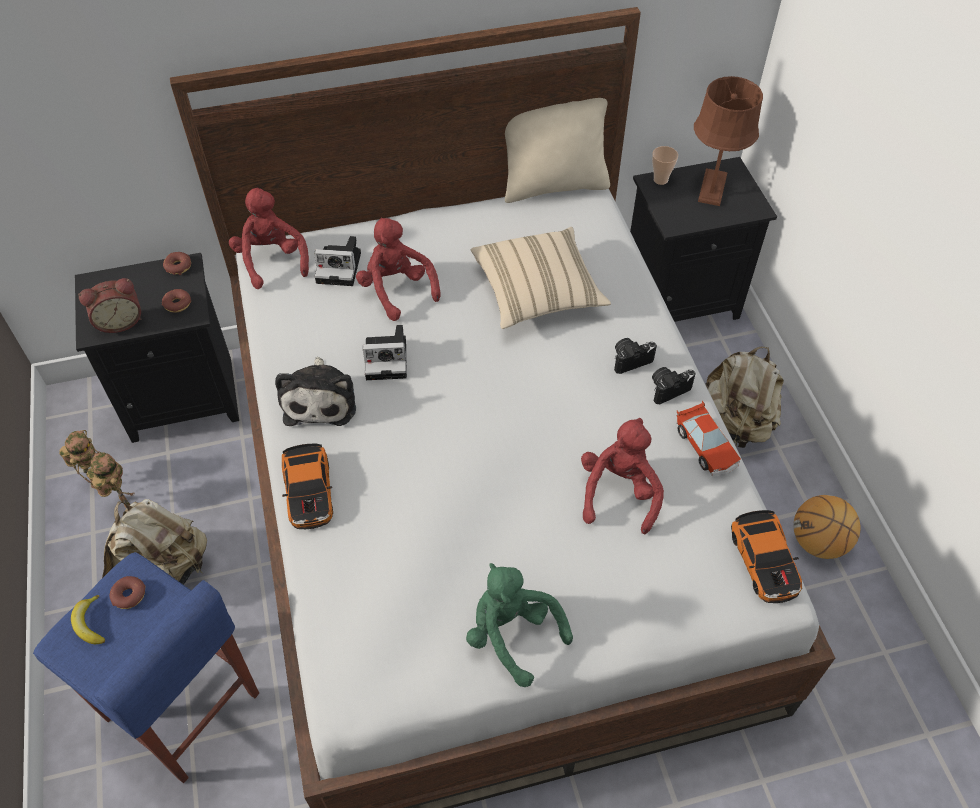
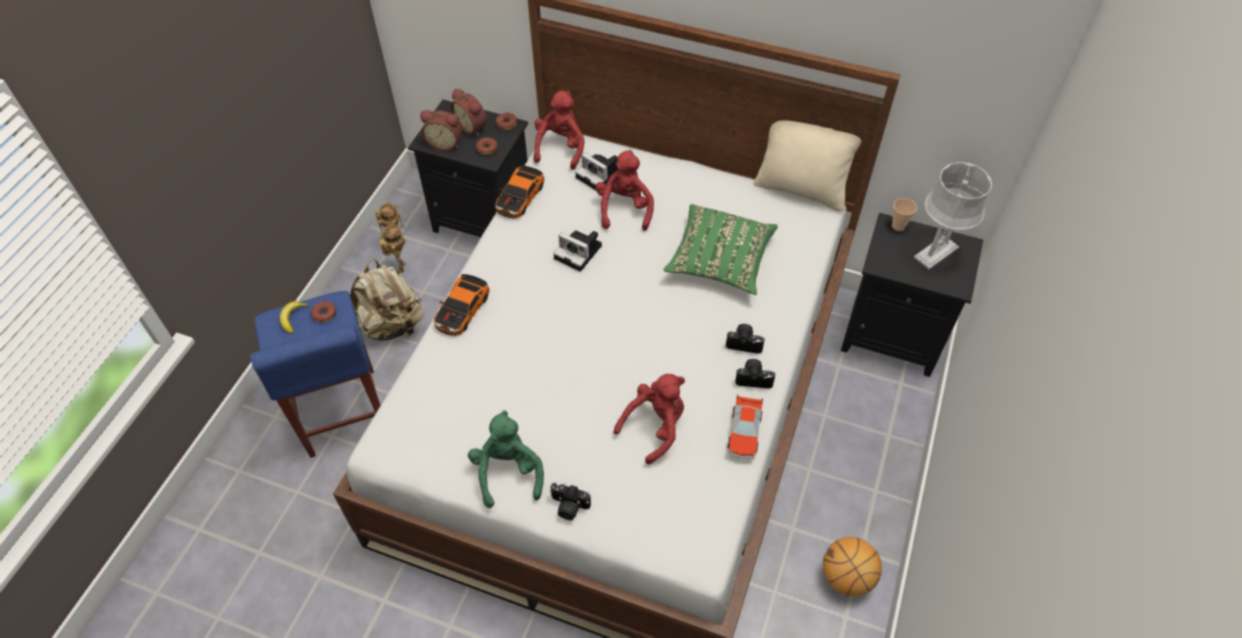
camera: 35 degrees right, 0 degrees up
plush toy [275,357,356,426] -> none
beige pillow [471,227,611,329] -> green pillow [664,204,778,295]
brown table lamp [694,76,763,206] -> grey table lamp [914,162,992,270]
beige backpack [705,346,784,448] -> none
toy car [731,510,802,603] -> toy car moved to [495,165,544,218]
none -> alarm clock [450,88,487,136]
none -> camera [549,483,591,520]

